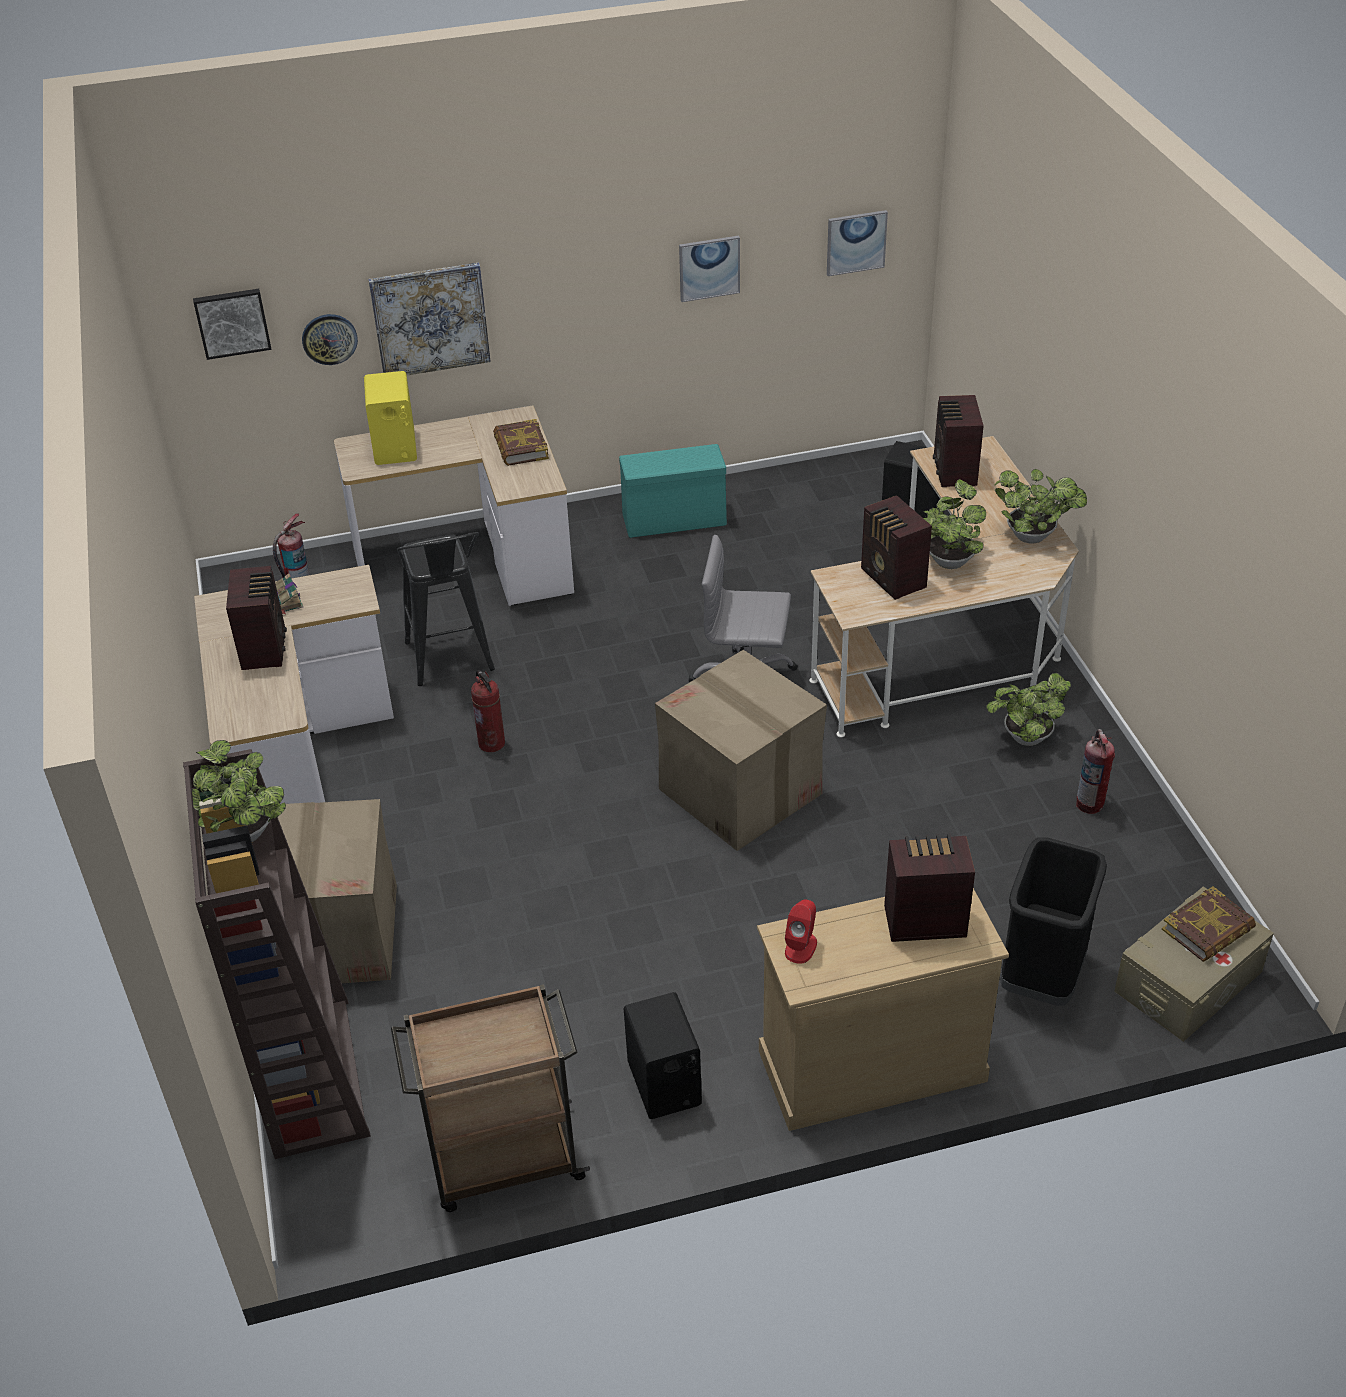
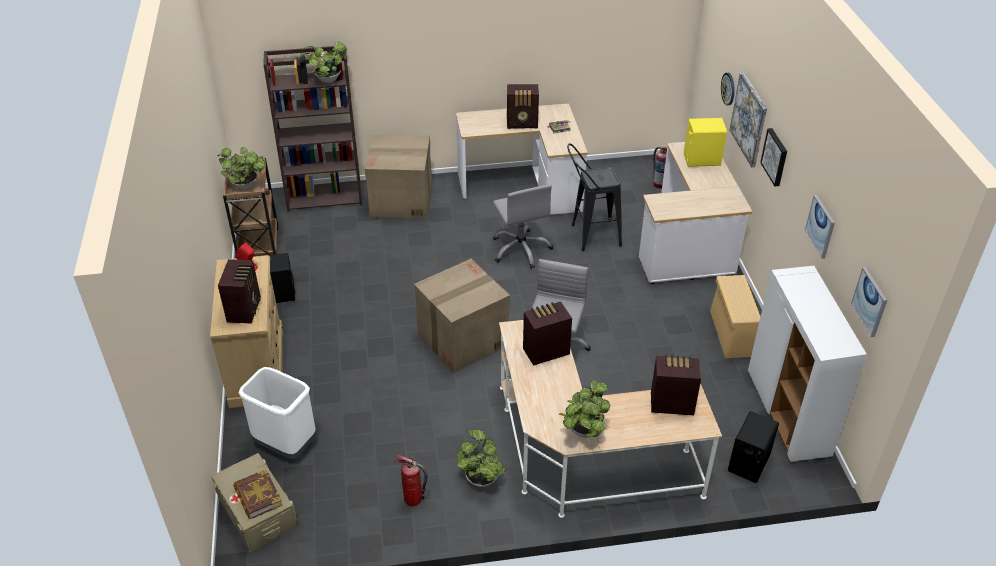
camera: 95 degrees right, 0 degrees up
picture [193,289,272,360] -> picture moved to [760,128,787,186]
fire extinguisher [471,670,505,752] -> grey office chair [493,185,553,269]
book [493,419,549,466] -> none
turquoise storage box [619,444,727,538] -> beige storage box [710,275,760,358]
potted plant [923,479,986,569] -> potted plant moved to [217,147,266,190]
black trash can [1000,837,1107,1006] -> white trash can [238,367,316,459]
none -> white cabinet [748,266,867,462]

